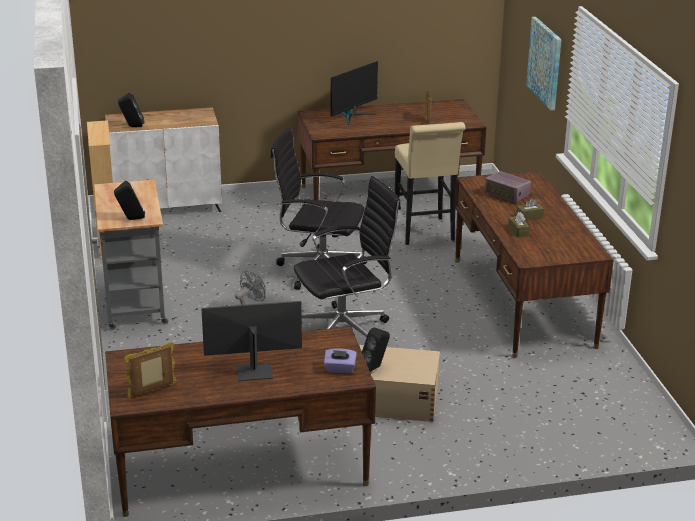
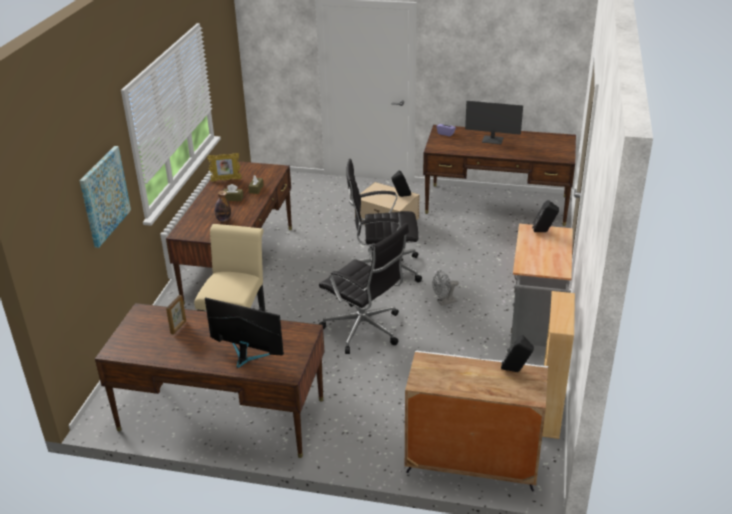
camera: 155 degrees left, 5 degrees up
picture frame [124,342,176,398] -> picture frame moved to [207,153,242,182]
monitor [331,61,378,125] -> monitor turned 45 degrees clockwise [205,297,284,369]
radio [485,171,531,203] -> bottle [214,191,231,222]

